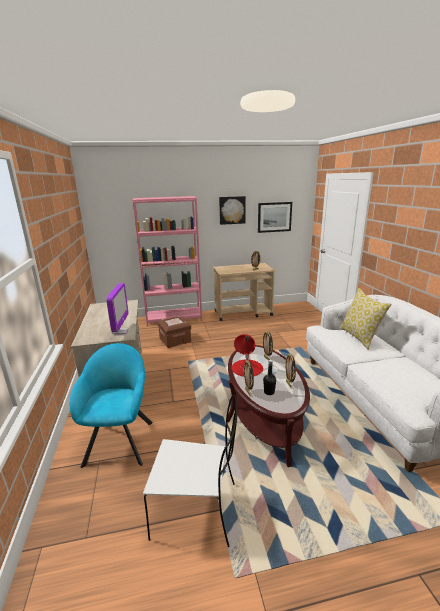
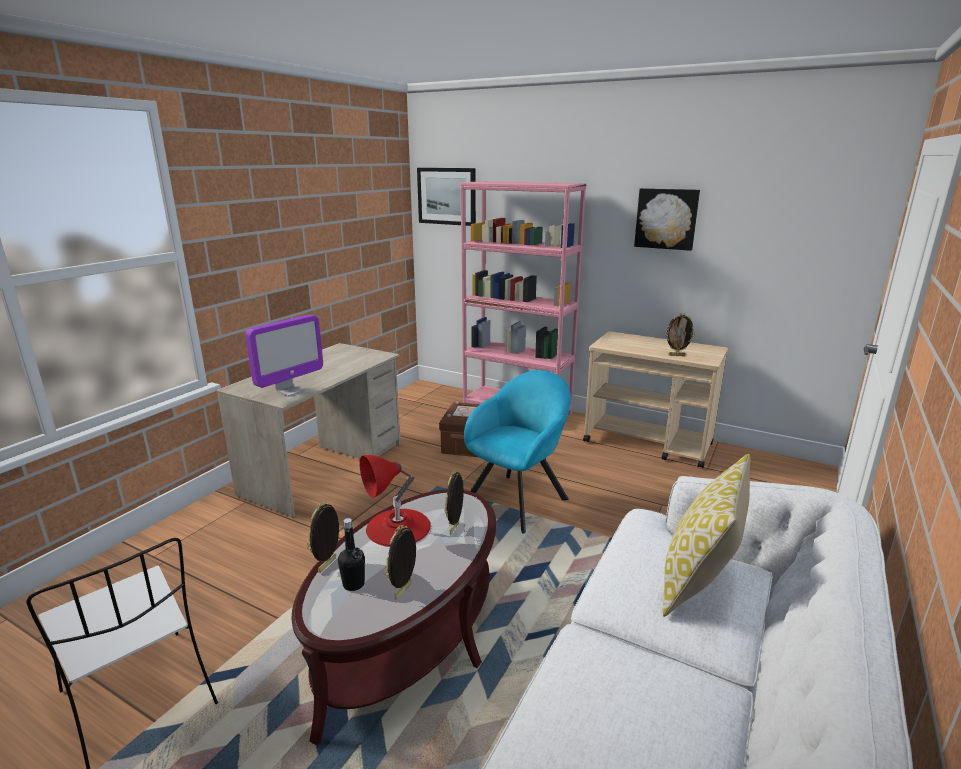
camera: 40 degrees right, 0 degrees up
turquoise armchair [70,343,153,468] -> turquoise armchair moved to [464,370,571,534]
picture [258,202,292,233] -> picture moved to [417,168,476,226]

